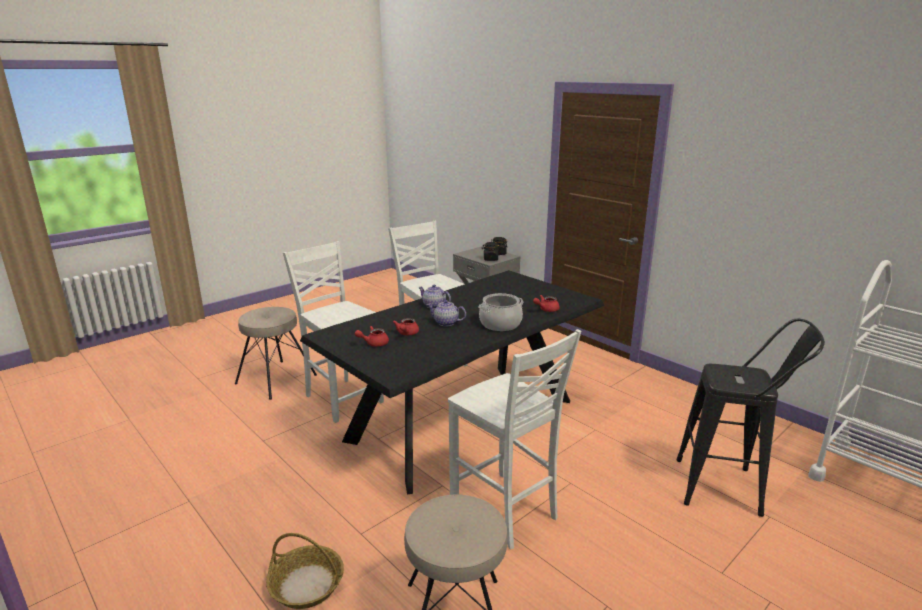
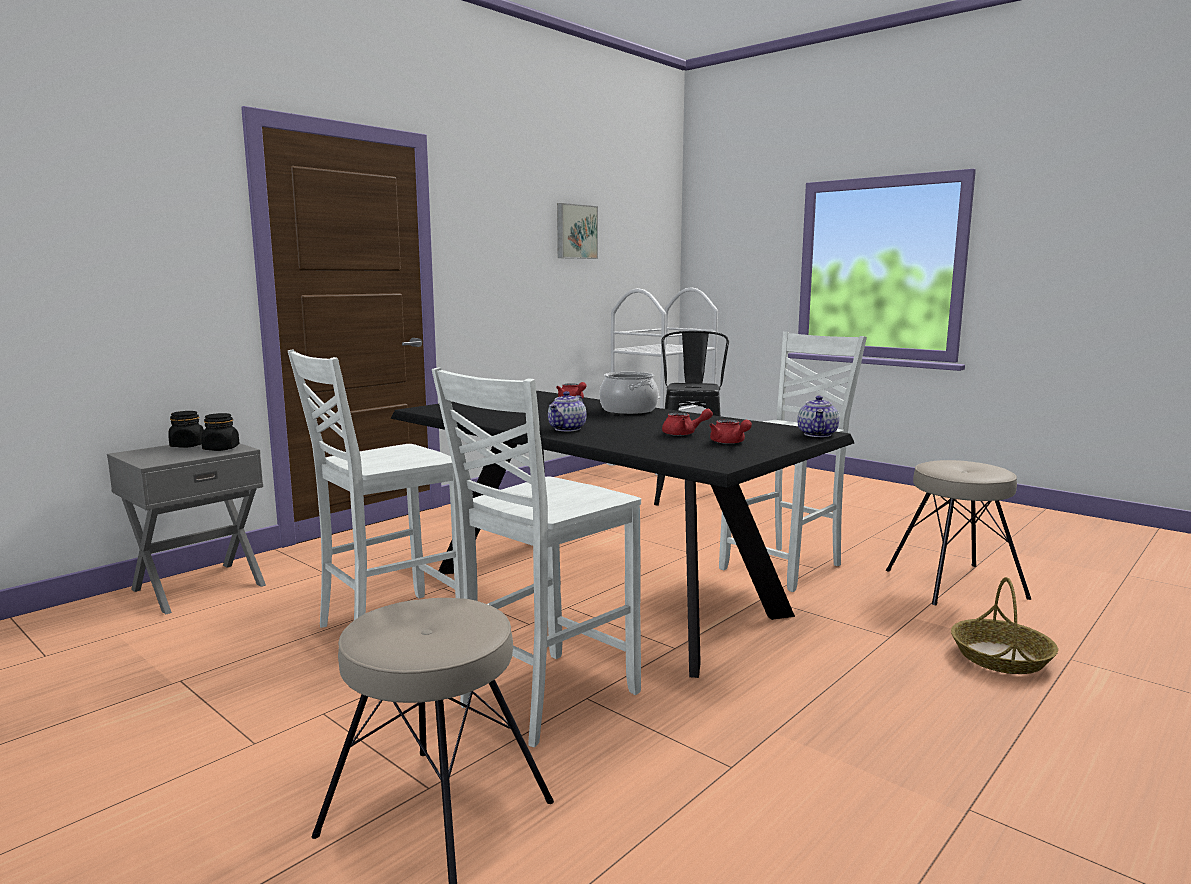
camera: 95 degrees left, 10 degrees down
teapot [427,300,466,327] -> teapot moved to [797,396,839,437]
none -> picture [557,203,598,259]

